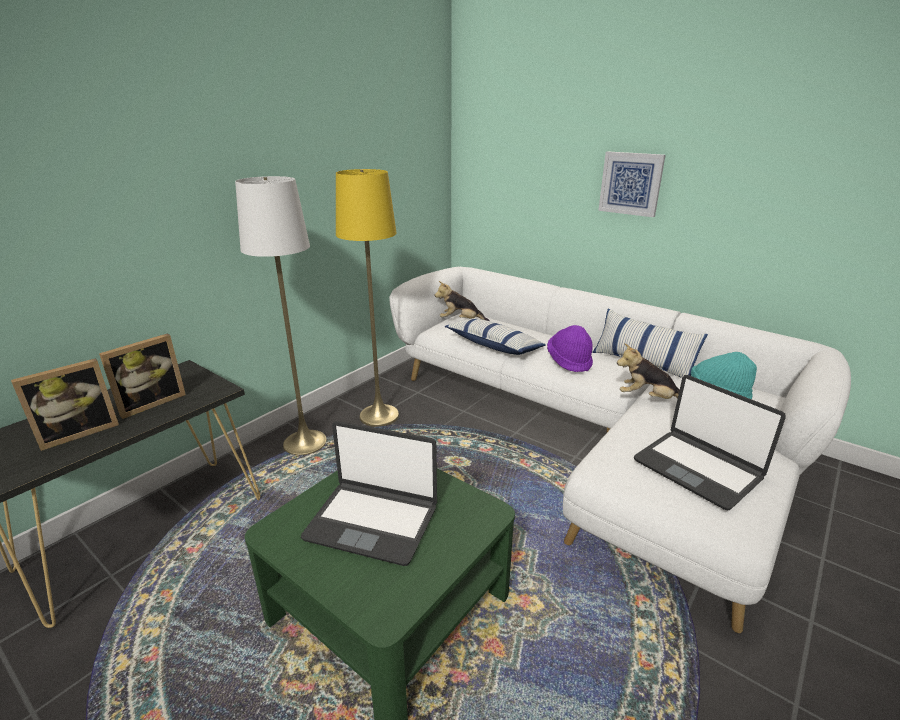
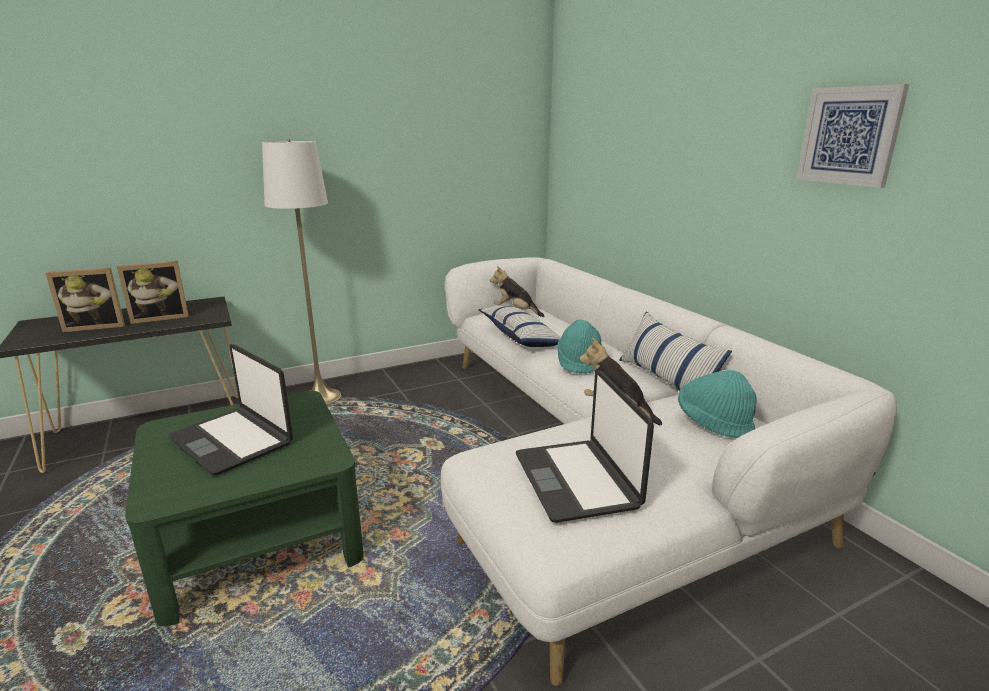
camera: 25 degrees right, 5 degrees down
yellow floor lamp [336,169,399,427] -> none
purple hat [547,325,593,372] -> turquoise hat [557,320,602,374]
picture [598,151,665,217] -> picture moved to [797,84,909,188]

